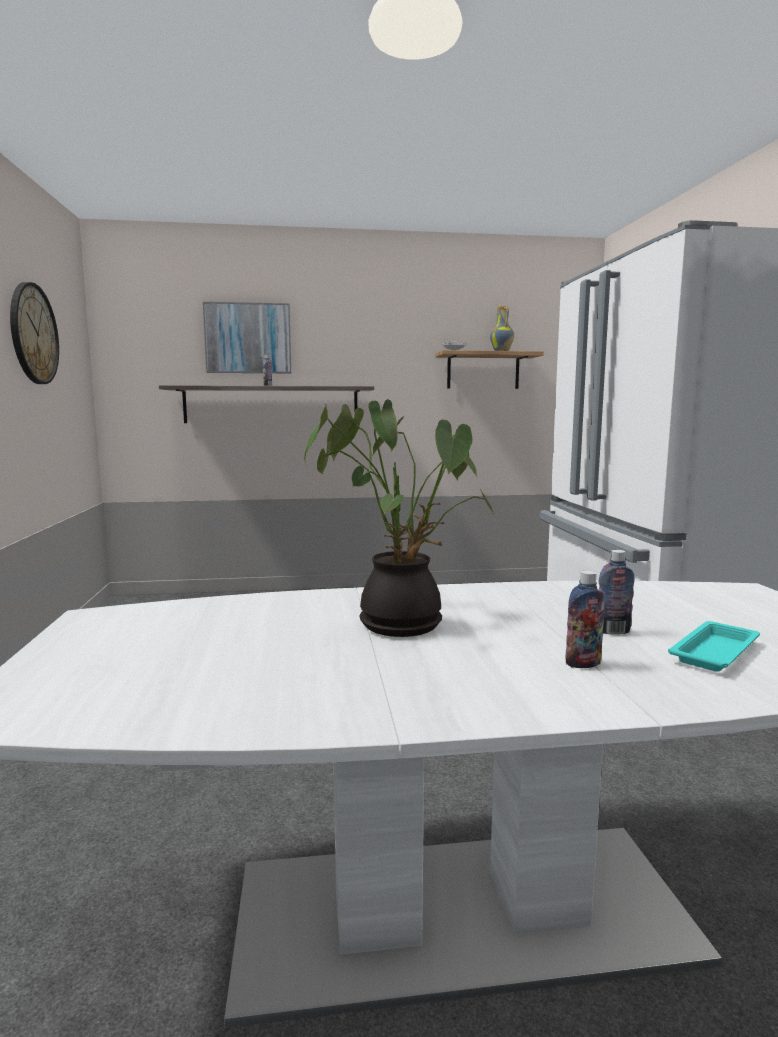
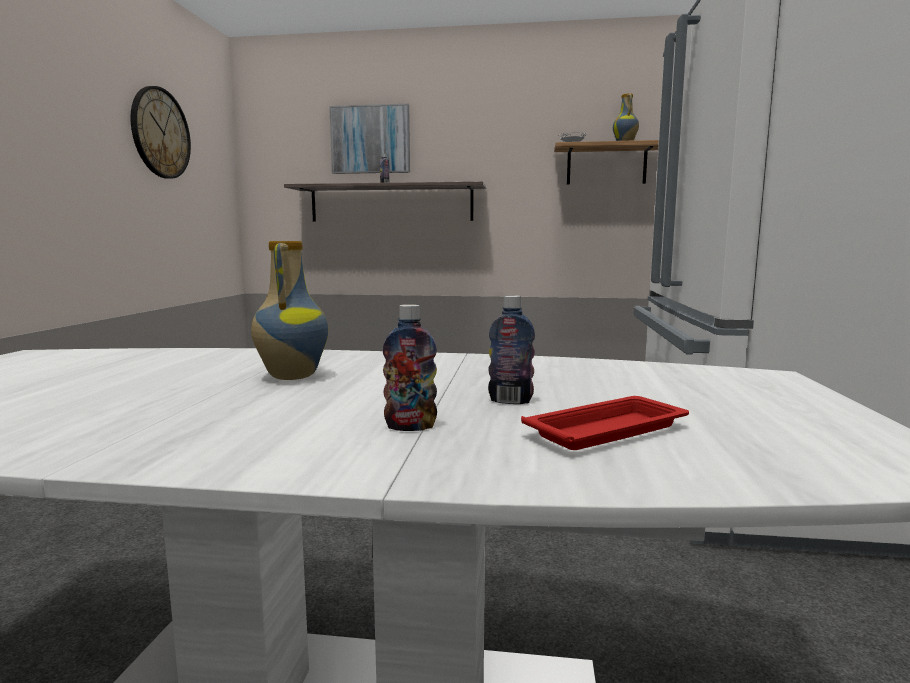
camera: 15 degrees right, 0 degrees up
potted plant [304,399,494,637] -> vase [251,241,328,380]
turquoise tray [668,621,760,672] -> red tray [521,396,689,450]

